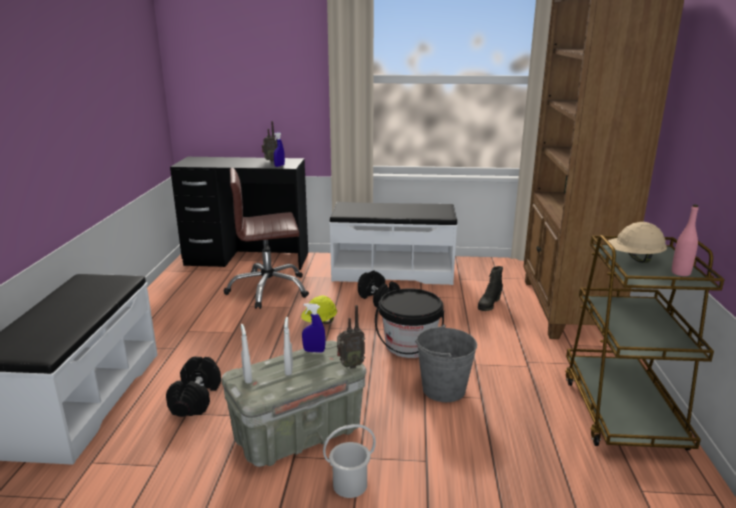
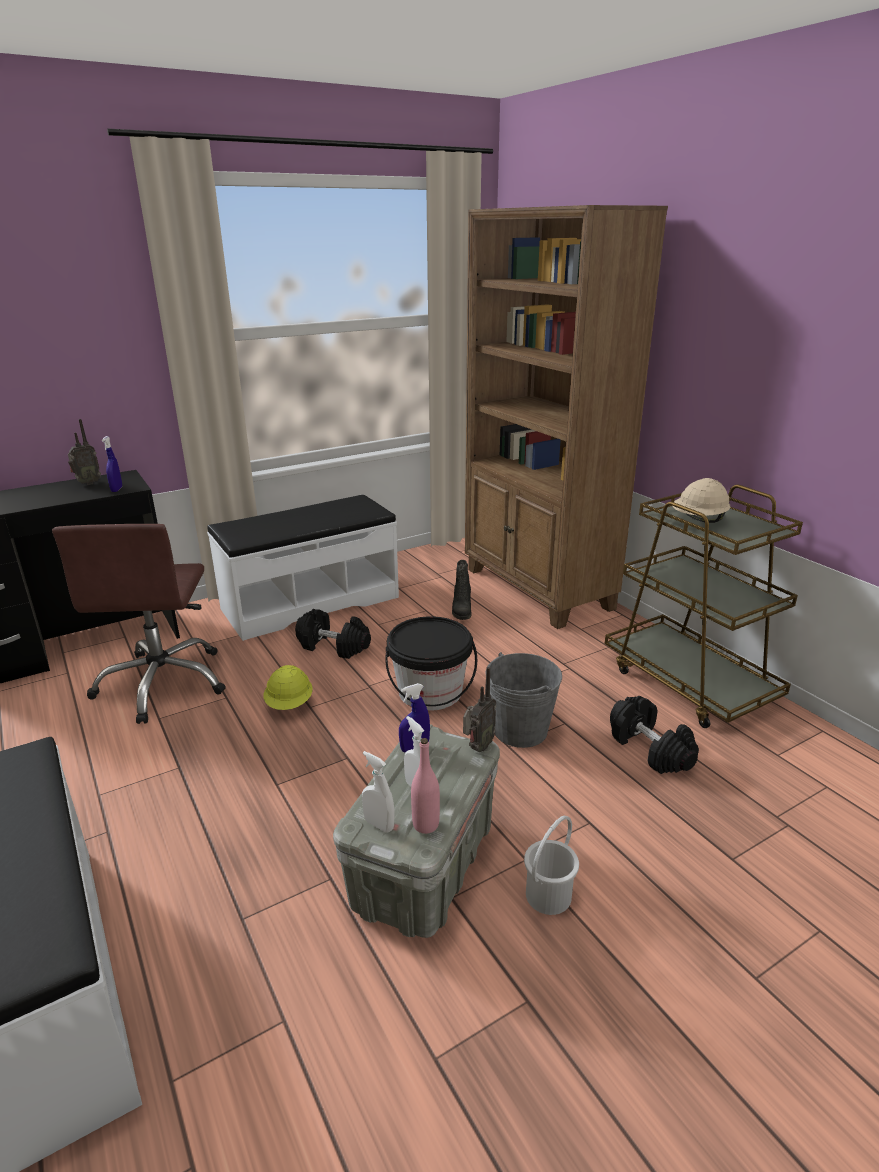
camera: 35 degrees left, 5 degrees up
black dumbbell [166,356,221,417] -> black dumbbell moved to [610,696,699,774]
brown office chair [224,168,309,309] -> brown office chair turned 45 degrees counterclockwise [52,524,226,724]
pink bottle [672,205,698,276] -> pink bottle moved to [411,738,440,834]

